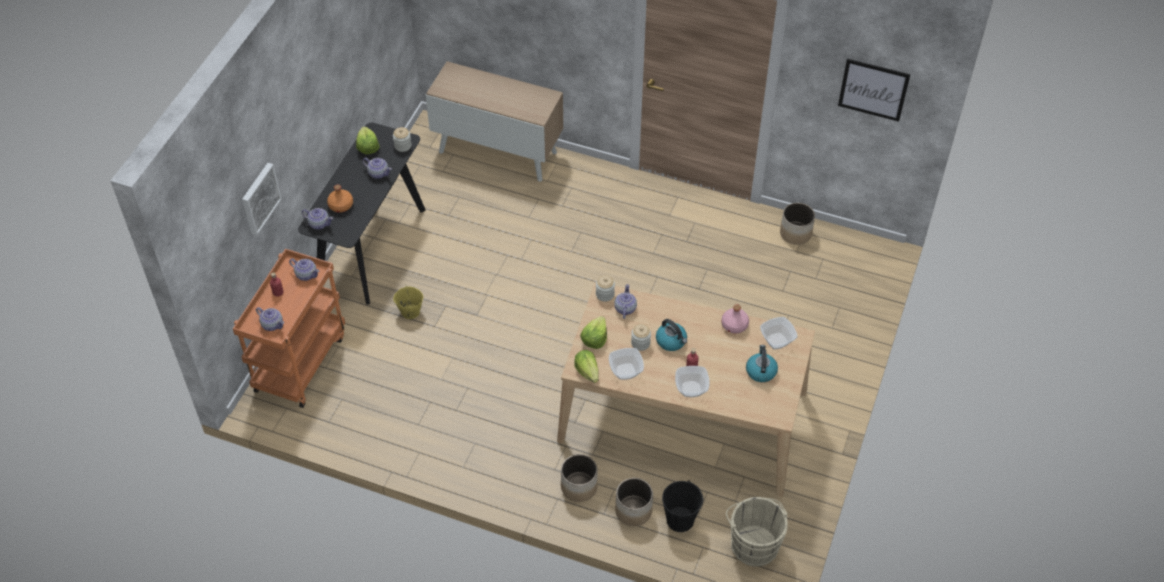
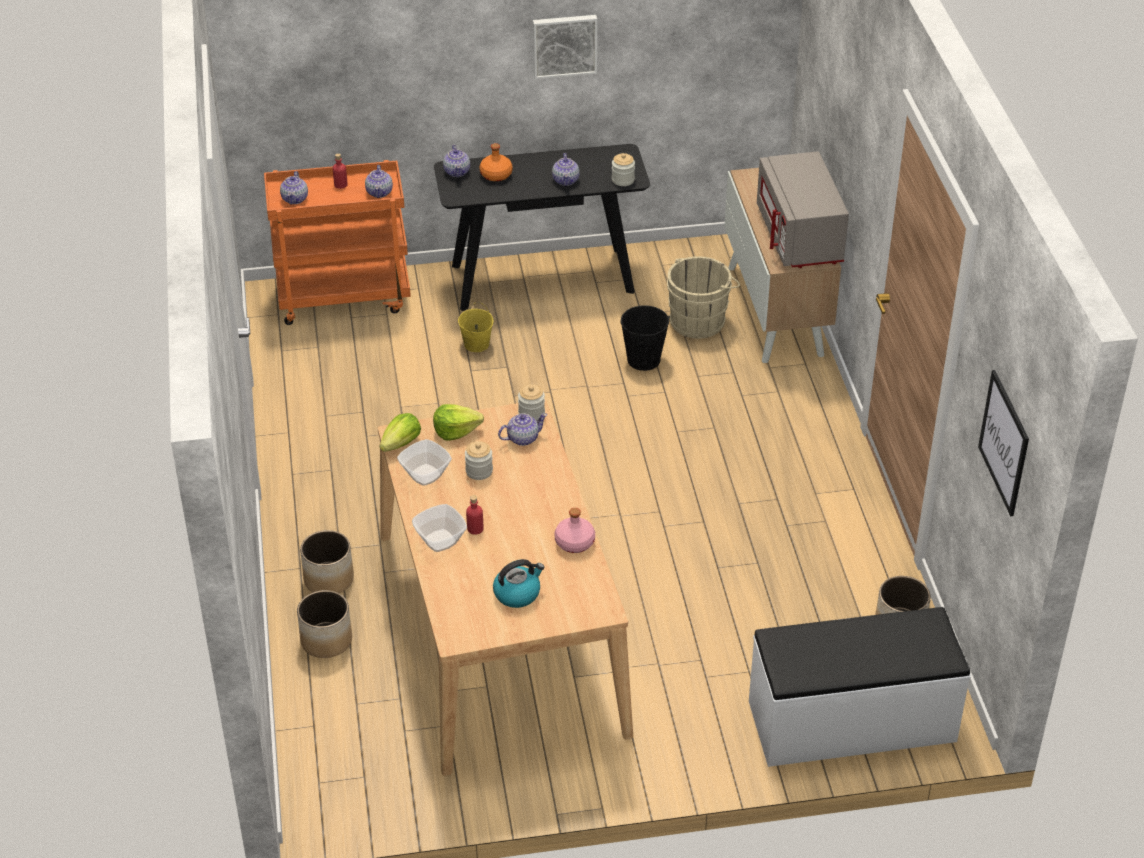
camera: 60 degrees right, 10 degrees down
picture [242,163,282,235] -> picture moved to [533,15,597,79]
lettuce [356,126,379,154] -> none
kettle [656,319,687,351] -> none
black bucket [662,480,703,532] -> black bucket moved to [620,305,670,371]
beige bucket [726,497,788,566] -> beige bucket moved to [667,256,740,339]
bowl [760,317,797,350] -> none
none -> white bench [749,607,971,767]
none -> grey microwave [757,151,849,268]

